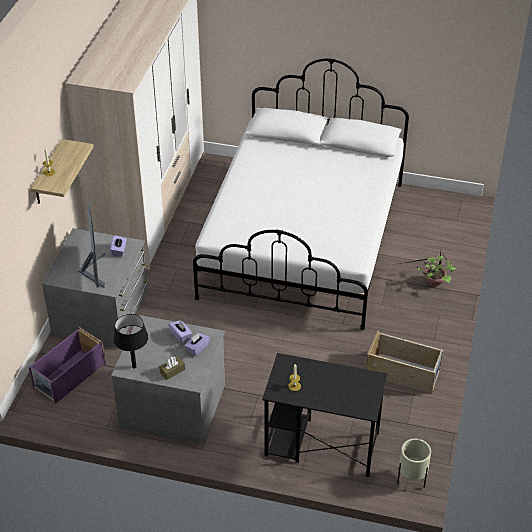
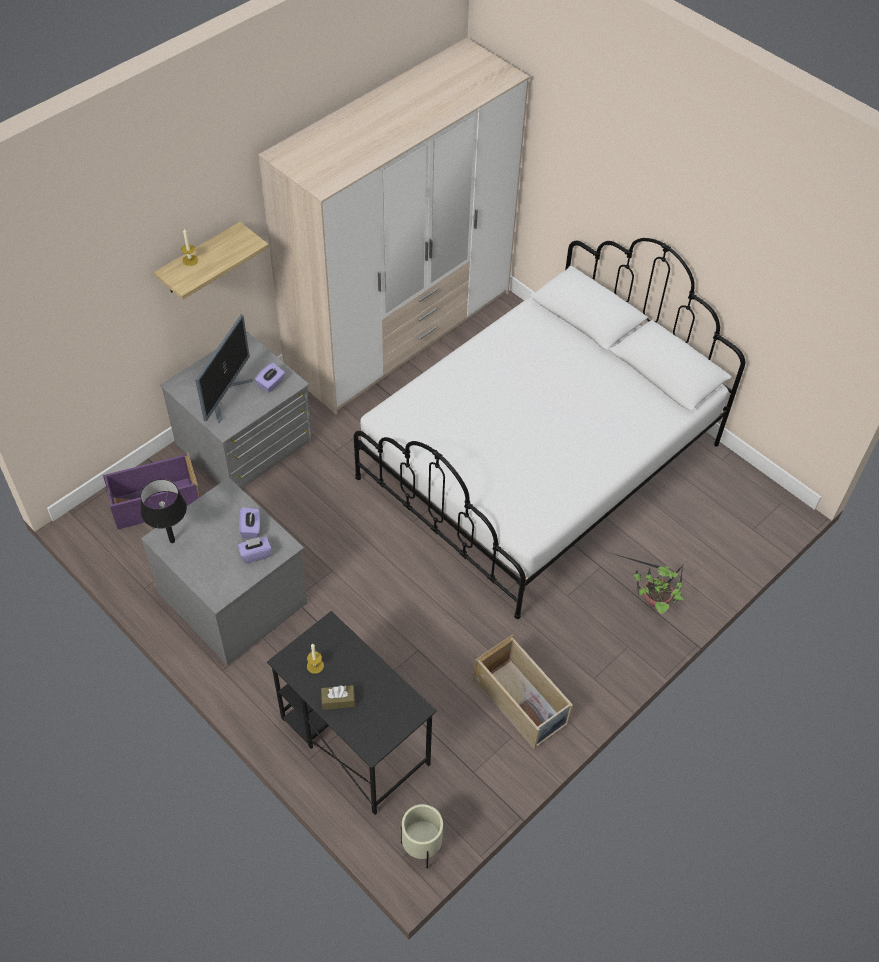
camera: 30 degrees right, 10 degrees up
brown tissue box [159,356,185,380] -> brown tissue box moved to [321,685,355,710]

